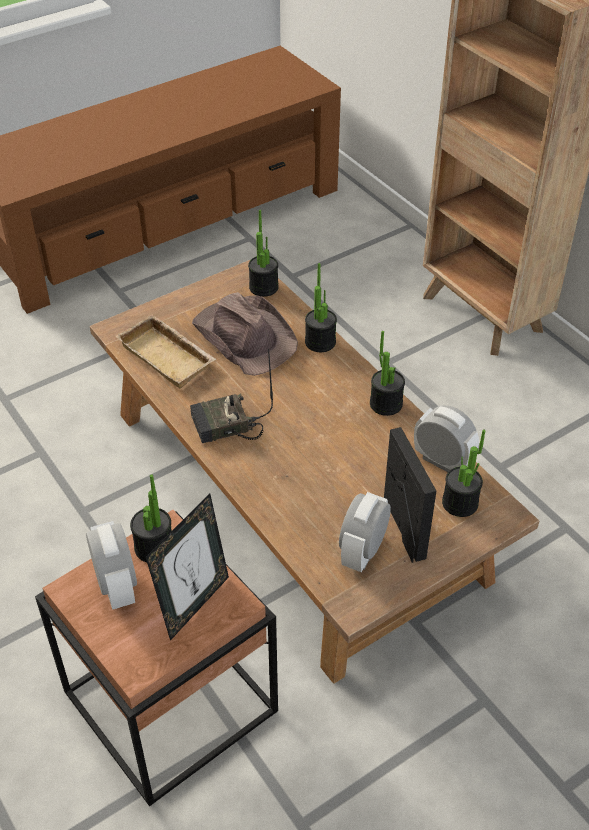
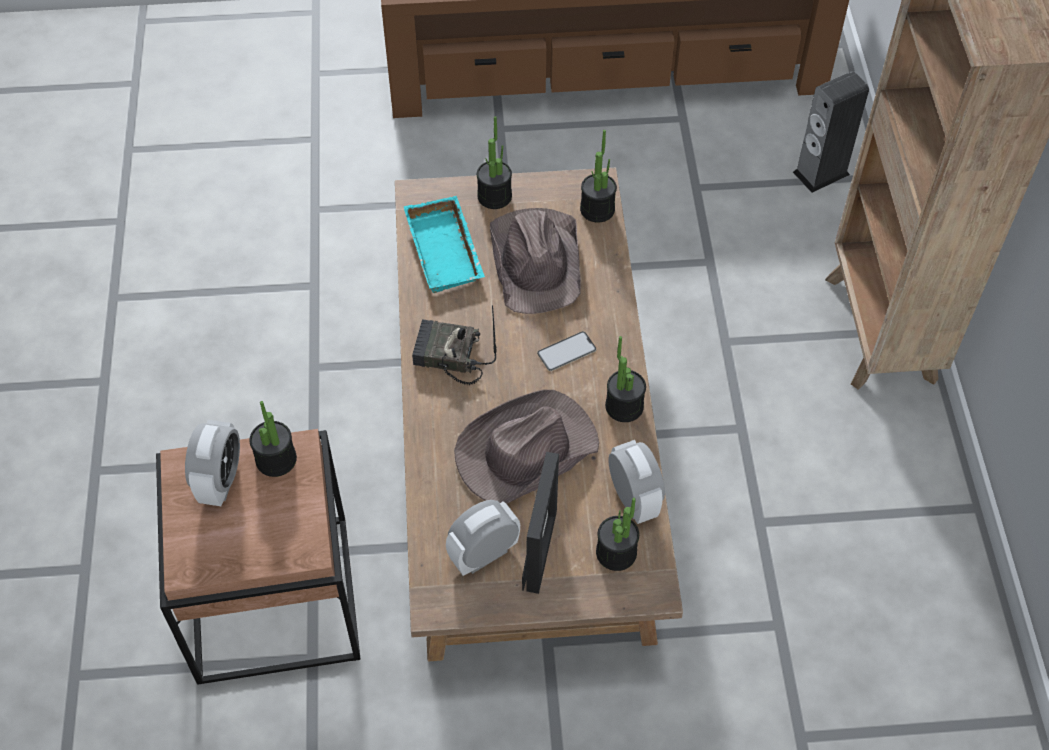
camera: 30 degrees right, 10 degrees up
beige tray [116,314,216,389] -> turquoise tray [404,196,485,293]
picture frame [146,493,229,641] -> none
potted plant [305,263,337,352] -> potted plant moved to [477,116,512,209]
none -> brown hat [454,390,599,503]
none -> phone [537,331,596,371]
none -> speaker [793,71,869,193]

